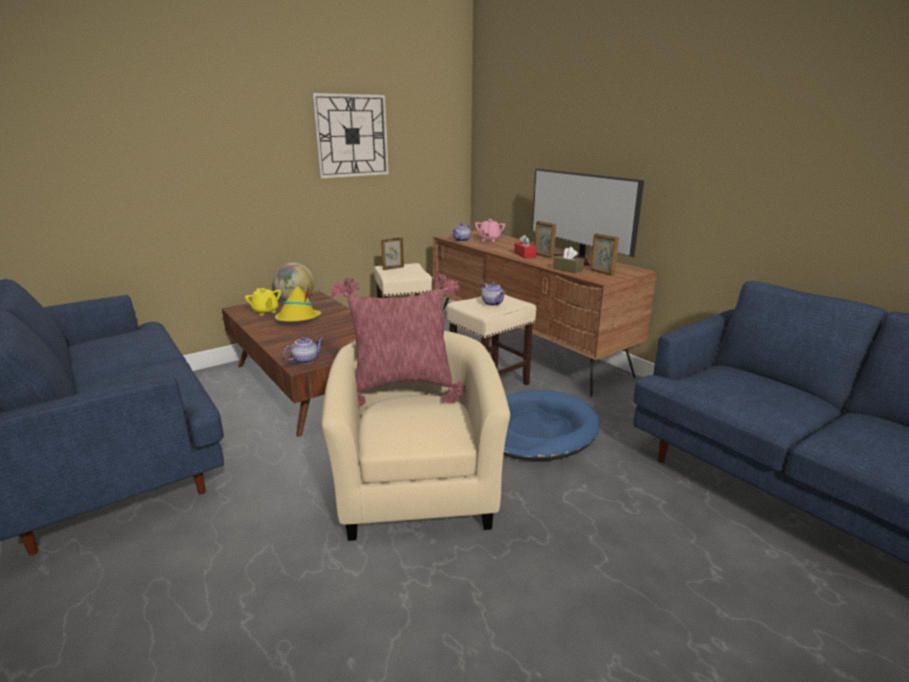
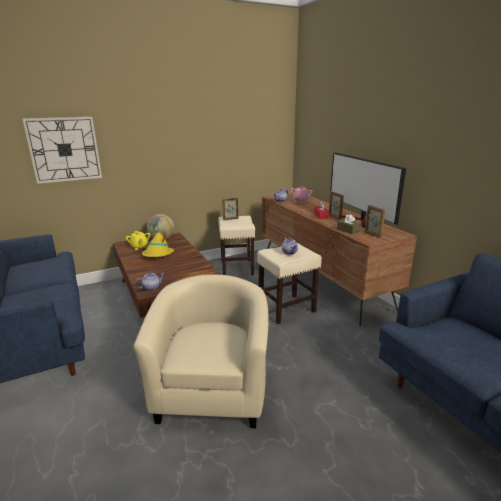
camera: 10 degrees right, 0 degrees up
wall clock [312,93,389,178] -> wall clock moved to [23,117,102,184]
red pillow [330,273,466,406] -> none
blue dog bed [504,390,599,461] -> none

